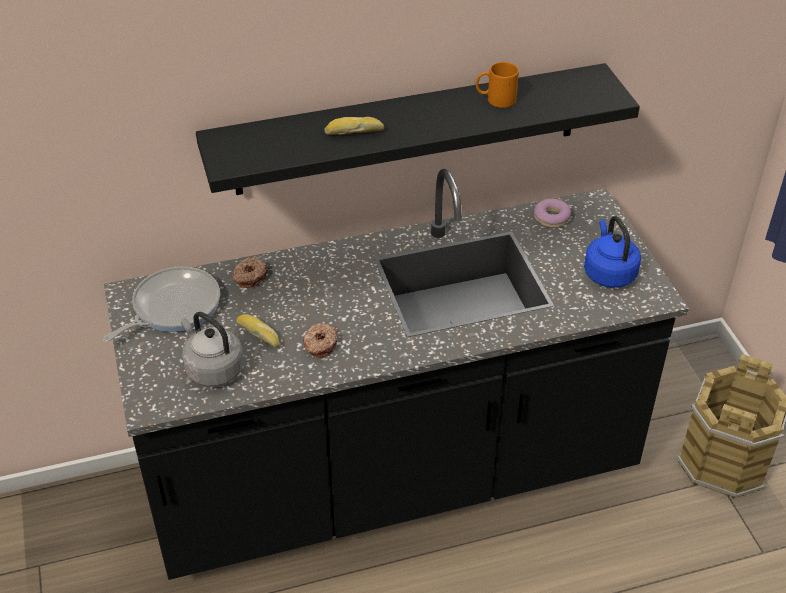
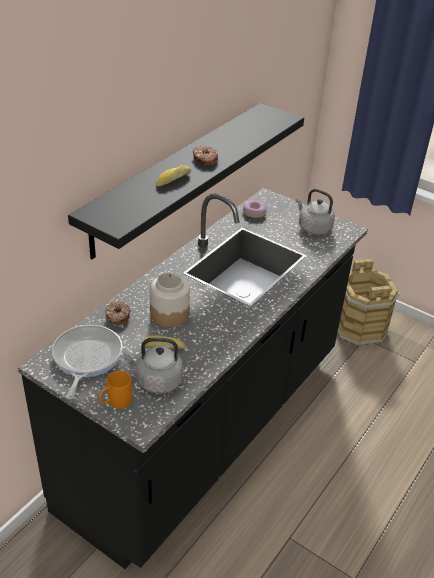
camera: 40 degrees left, 5 degrees down
donut [303,323,338,358] -> donut moved to [193,146,218,165]
orange mug [476,62,519,108] -> orange mug moved to [99,371,132,409]
blue kettle [584,216,641,288] -> grey kettle [296,189,335,235]
none -> jar [150,273,190,327]

